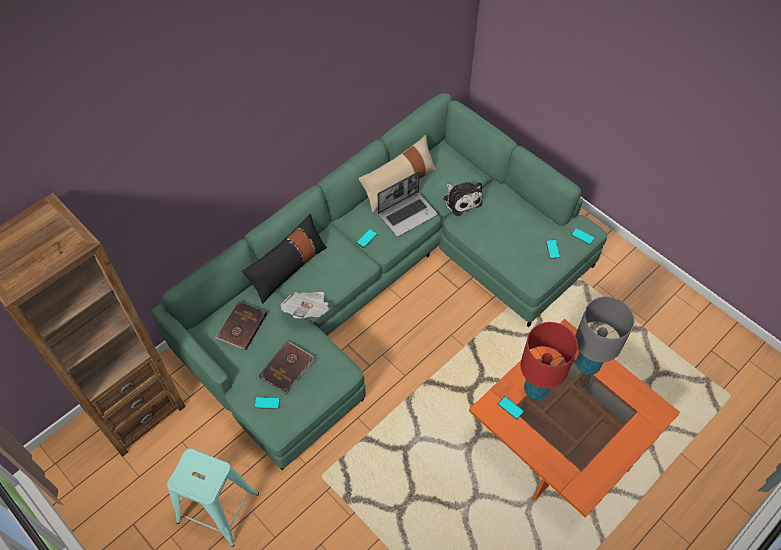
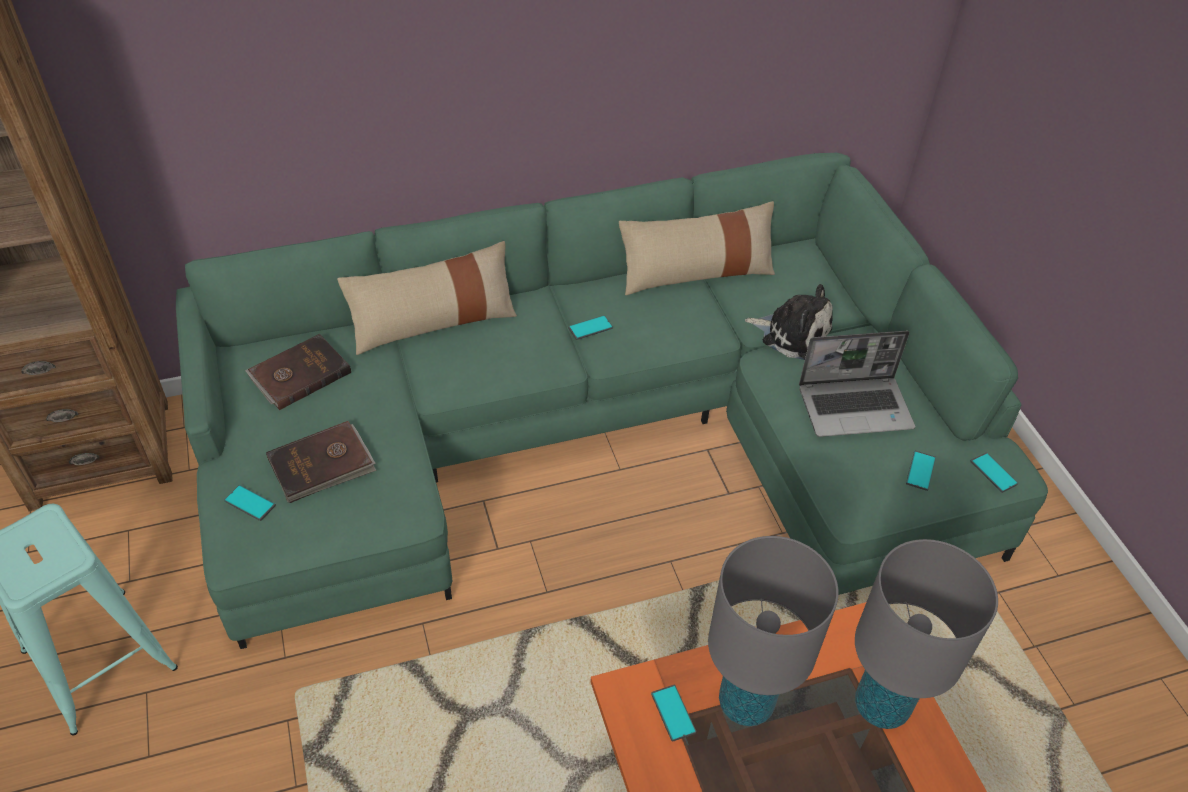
camera: 25 degrees right, 10 degrees down
black pillow [242,214,327,304] -> beige pillow [337,241,517,355]
newspaper [281,292,329,318] -> none
laptop [377,171,438,237] -> laptop moved to [799,331,915,437]
plush toy [444,182,482,216] -> plush toy turned 60 degrees counterclockwise [745,284,833,360]
red table lamp [520,322,578,400] -> grey table lamp [708,536,839,726]

